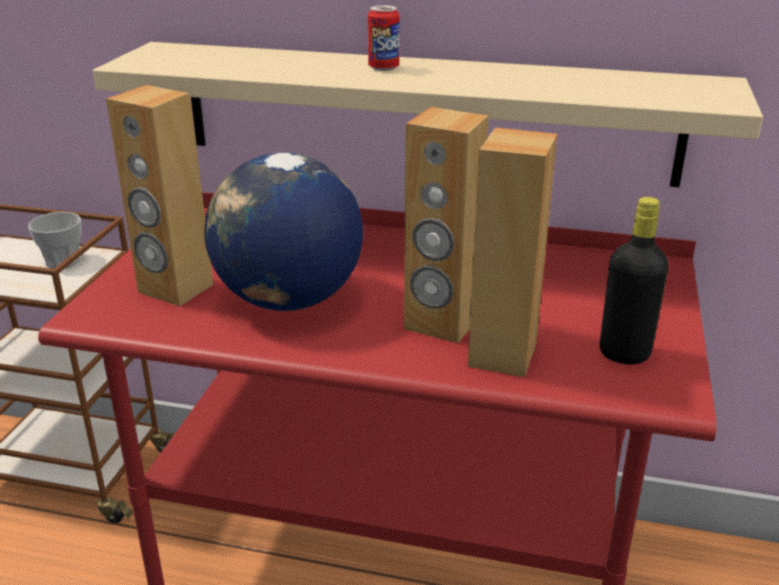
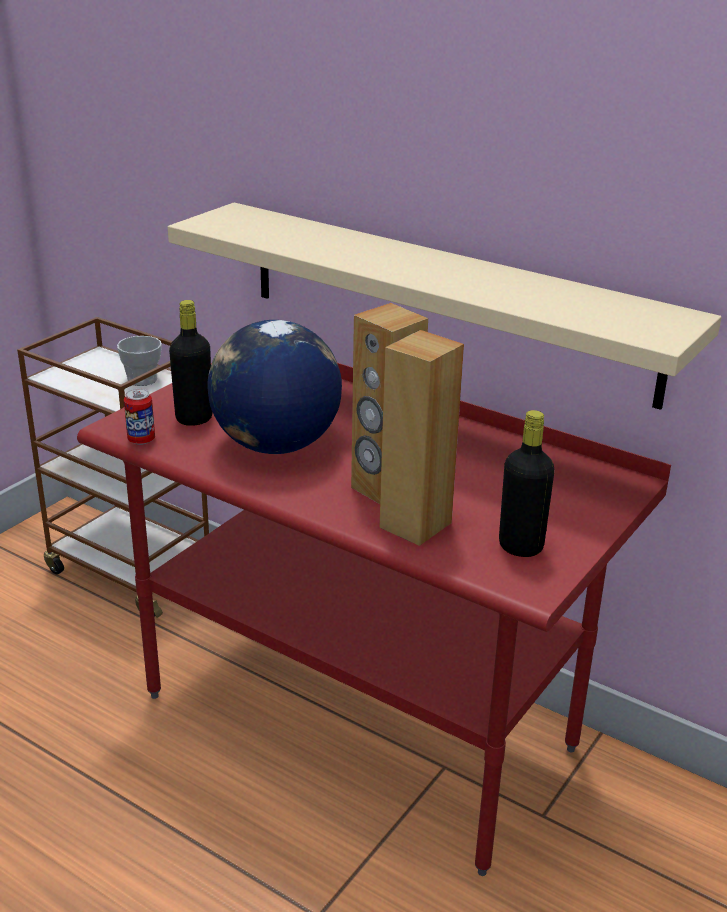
camera: 20 degrees right, 0 degrees up
brown speaker [106,85,213,306] -> black bottle [169,300,213,426]
can [368,5,400,71] -> can moved to [124,389,155,445]

